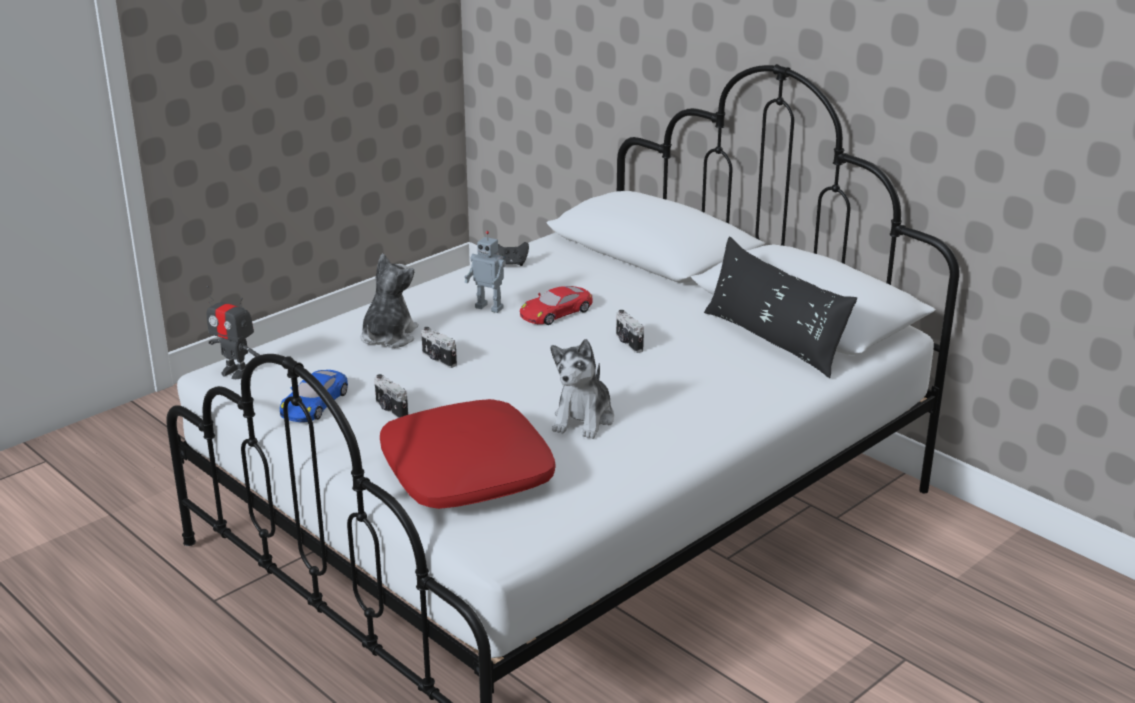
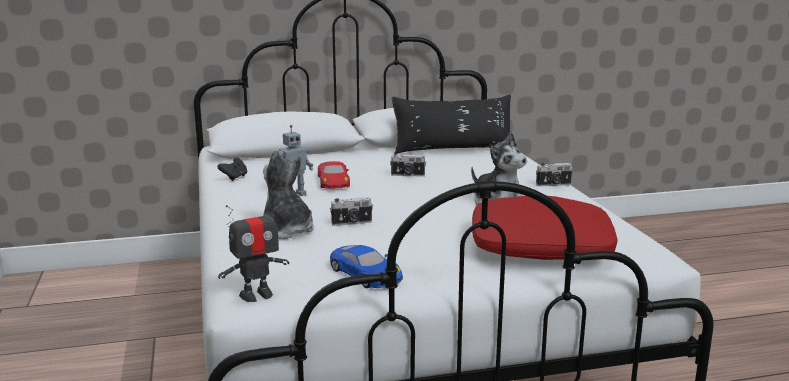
camera: 60 degrees left, 10 degrees down
camera [374,374,408,418] -> camera moved to [536,163,573,187]

